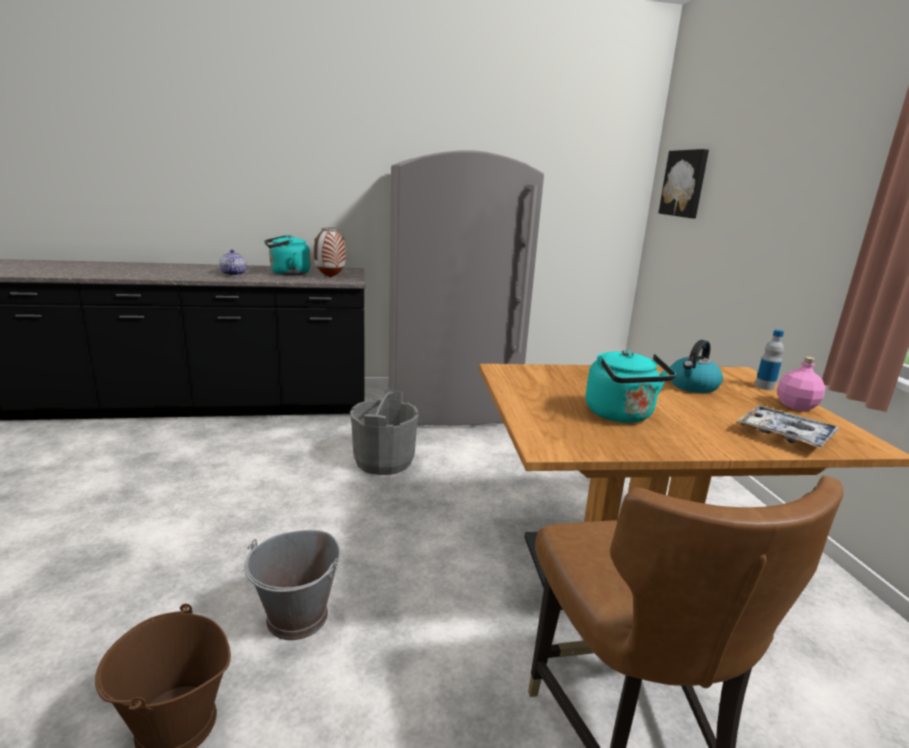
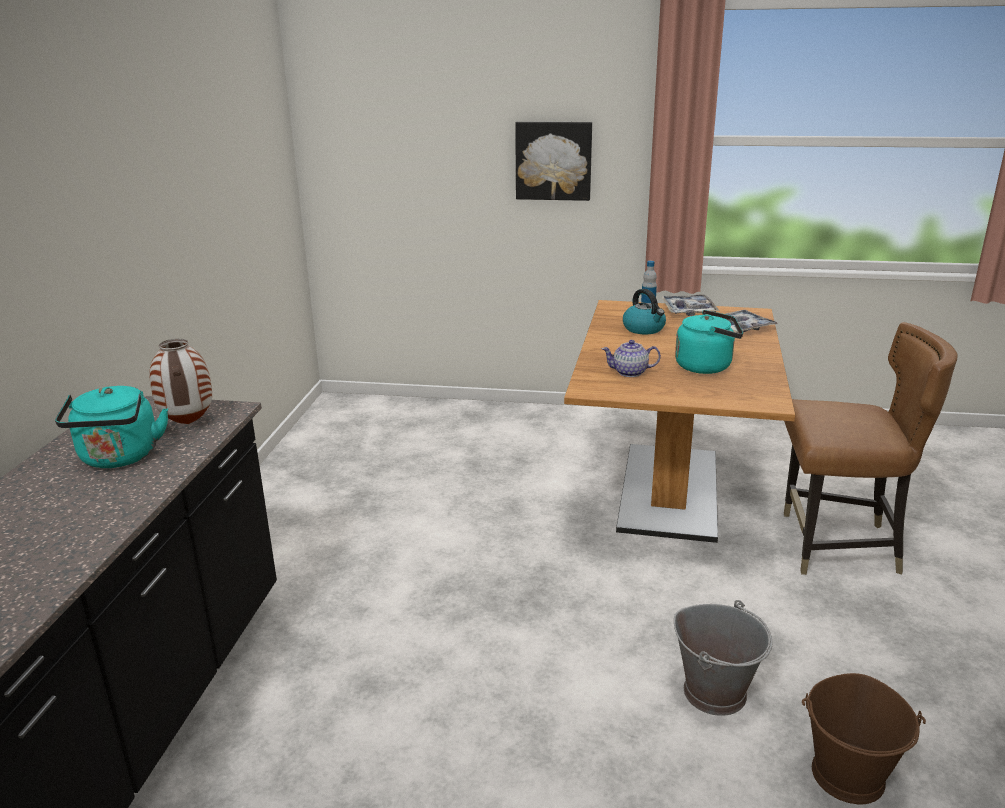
camera: 70 degrees left, 5 degrees up
teapot [219,249,246,276] -> teapot moved to [602,340,661,377]
grey bucket [350,389,419,475] -> none
grey fridge [388,150,544,426] -> none
picture [659,149,709,218] -> picture moved to [515,122,592,201]
pink bottle [777,357,825,411] -> tray [662,294,719,316]

